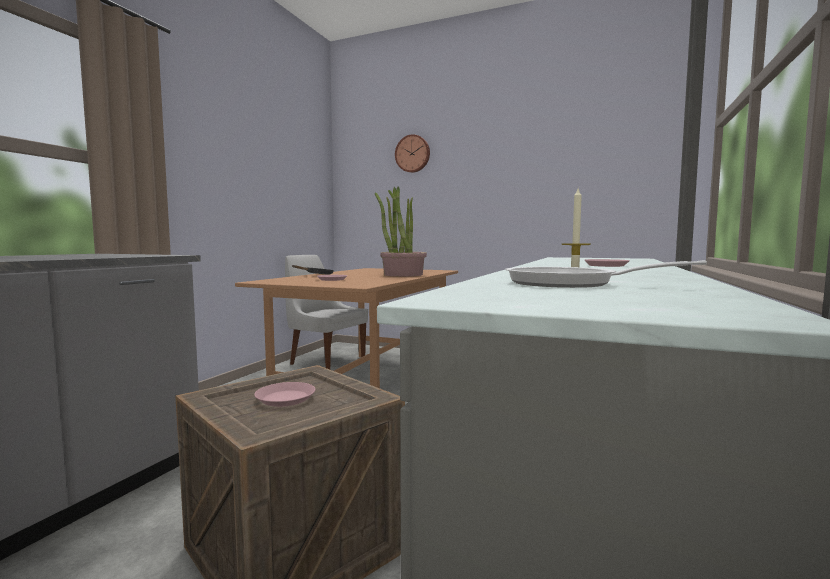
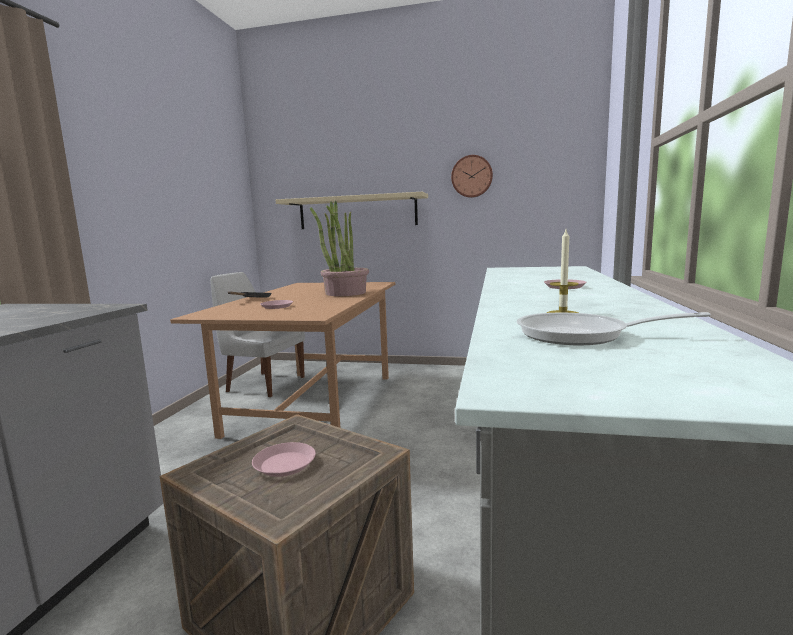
camera: 10 degrees left, 5 degrees up
wall clock [395,134,430,173] -> wall clock moved to [451,155,493,198]
none -> beige shelf [276,192,428,229]

